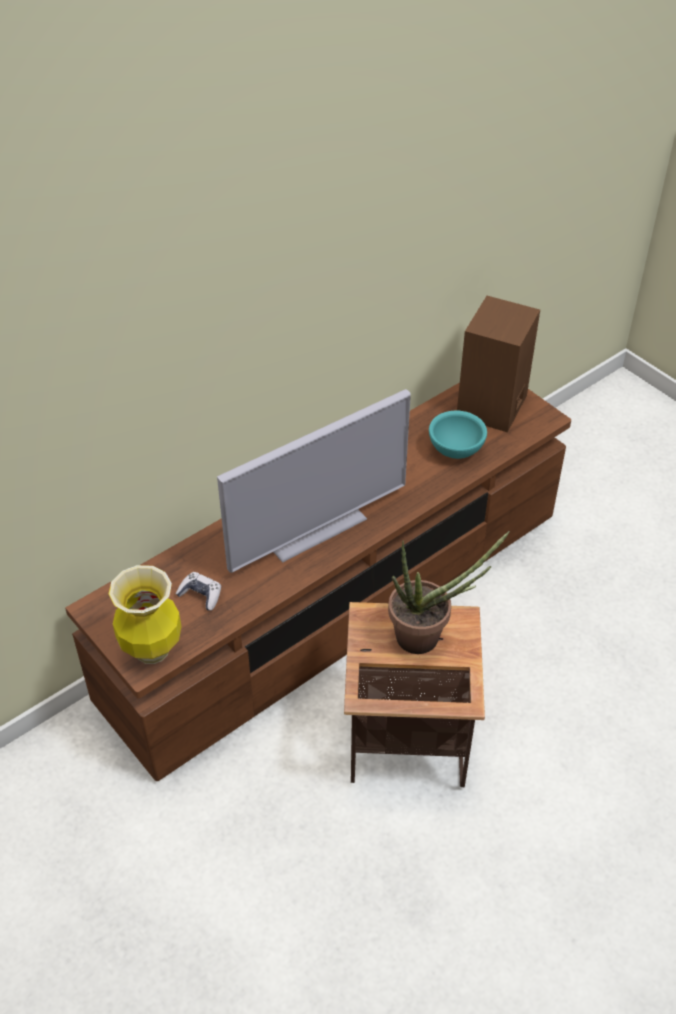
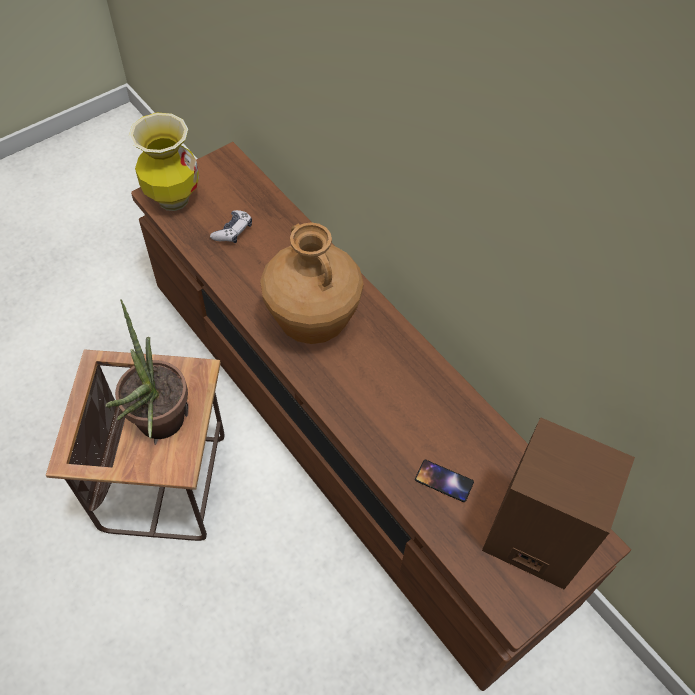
camera: 90 degrees right, 10 degrees up
television [217,389,411,573] -> brown vase [260,222,364,344]
turquoise bowl [429,411,487,459] -> phone [415,460,474,502]

